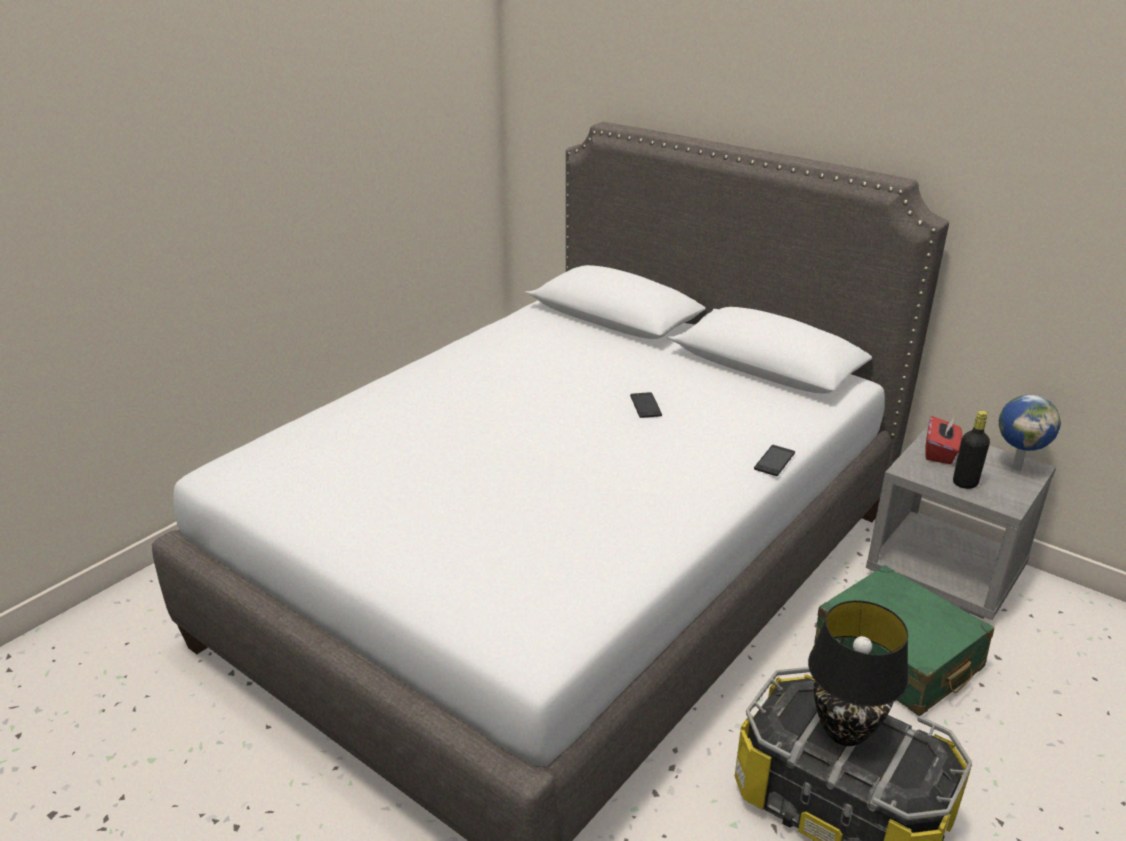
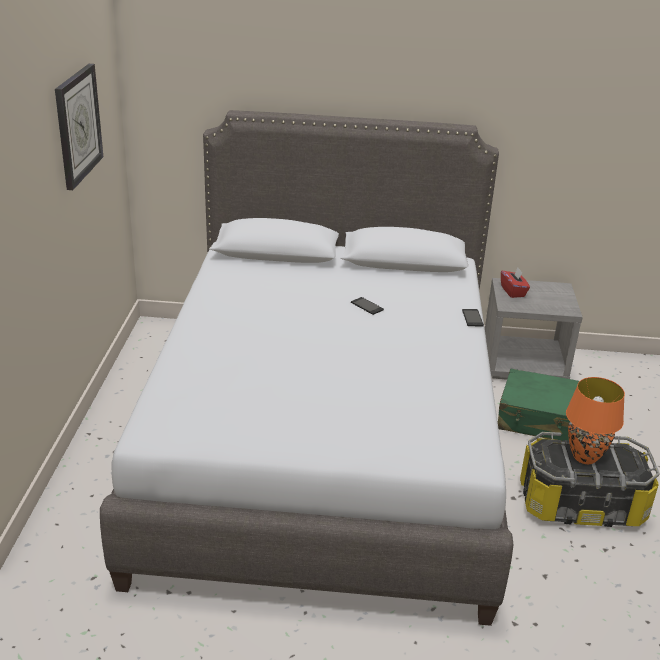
camera: 35 degrees left, 0 degrees up
black table lamp [808,600,908,746] -> orange table lamp [566,377,625,464]
black bottle [953,411,990,489] -> none
globe [999,395,1061,471] -> none
none -> wall clock [55,64,103,190]

